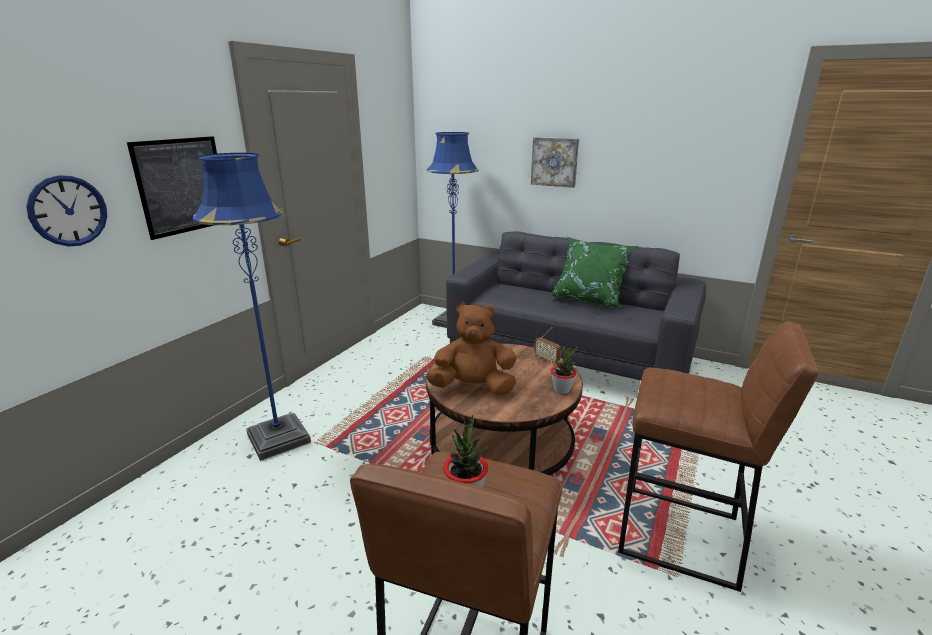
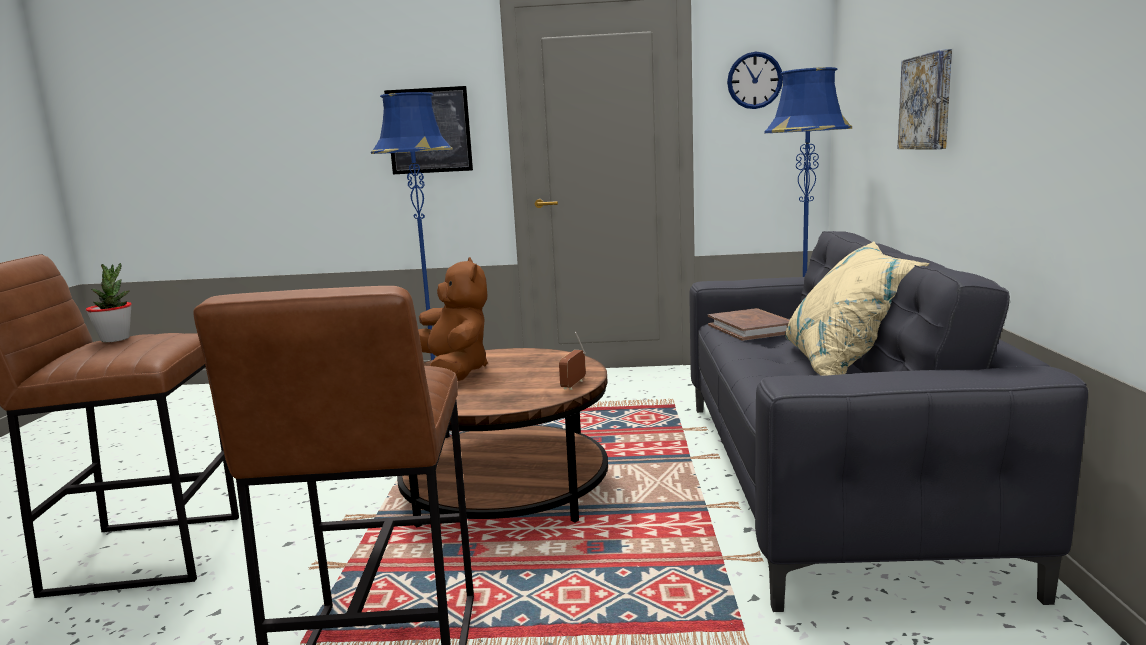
camera: 65 degrees right, 10 degrees down
wall clock [26,175,107,247] -> wall clock moved to [727,52,783,109]
green pillow [549,237,638,309] -> beige pillow [785,241,930,375]
potted plant [551,346,578,394] -> none
none -> brown book [708,308,790,341]

